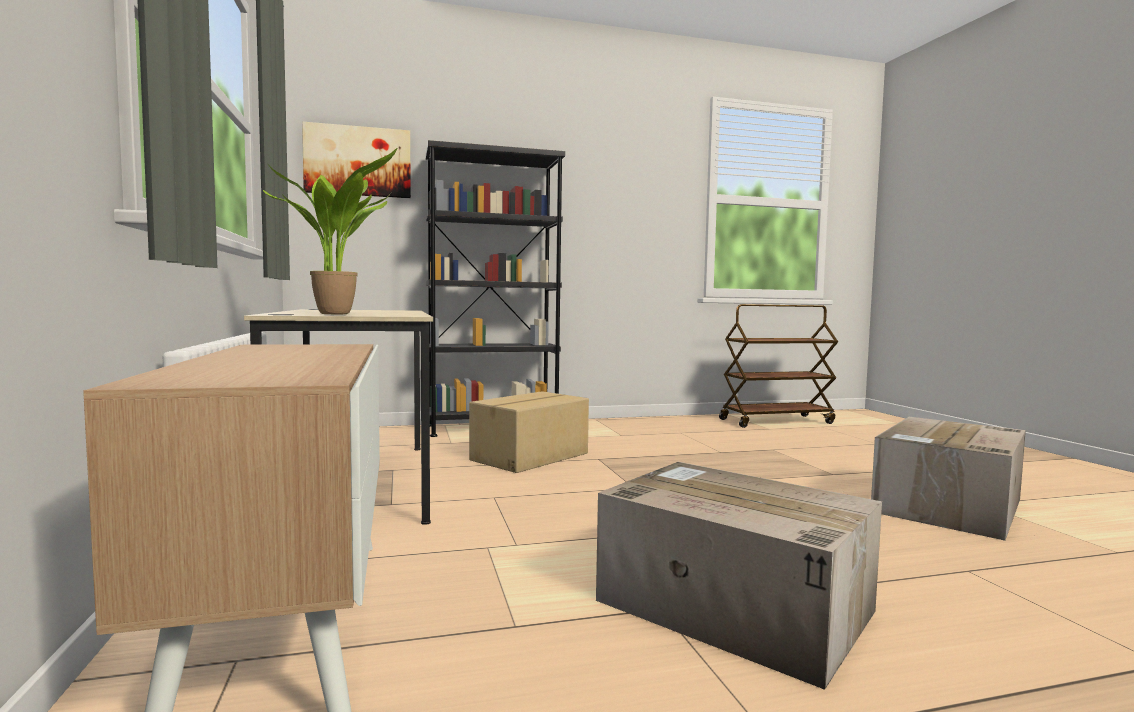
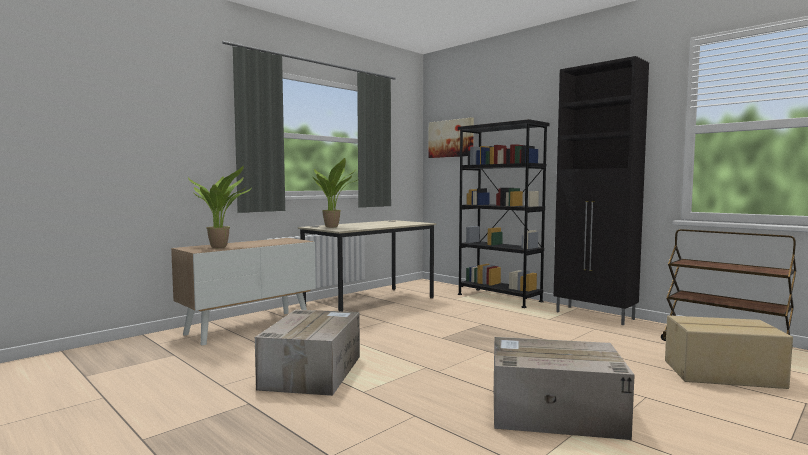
camera: 60 degrees right, 0 degrees up
cardboard box [469,391,589,473] -> cardboard box moved to [665,316,793,389]
none -> potted plant [188,166,252,248]
none -> black cabinet [554,56,649,325]

